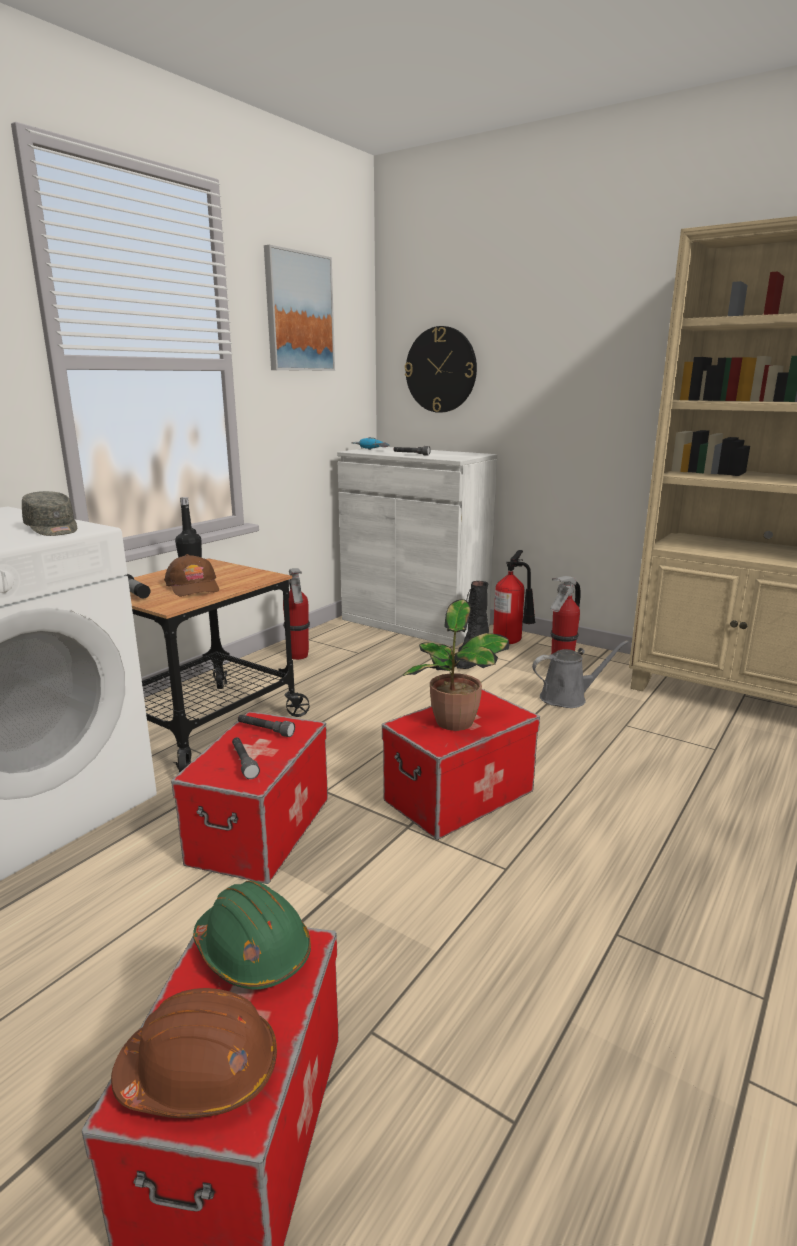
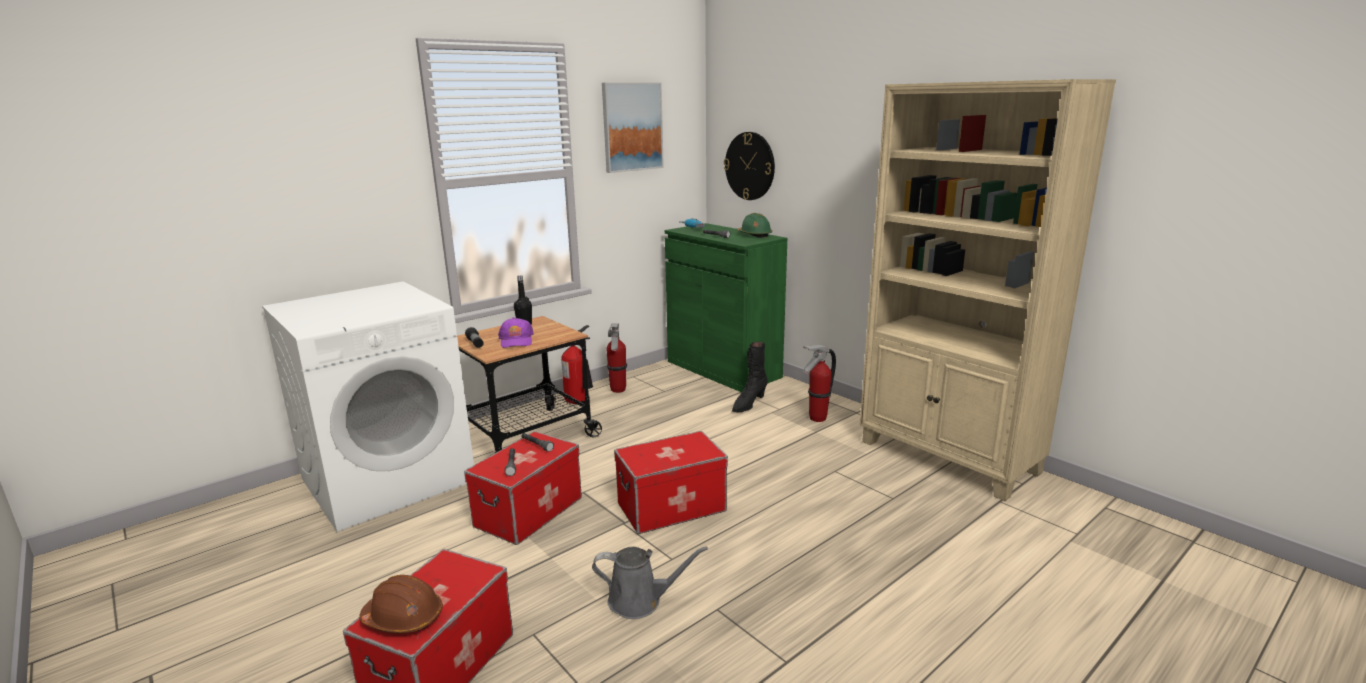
camera: 15 degrees right, 0 degrees up
grey cap [22,491,77,536] -> none
brown cap [164,554,219,597] -> purple cap [498,317,534,348]
green hard hat [193,880,311,990] -> green hard hat moved to [737,213,772,238]
white cabinet [337,447,497,647] -> green cabinet [665,223,787,392]
potted plant [403,599,509,731] -> none
fire extinguisher [493,550,535,644] -> fire extinguisher moved to [561,325,593,404]
grey watering can [532,641,629,708] -> grey watering can moved to [592,547,708,619]

